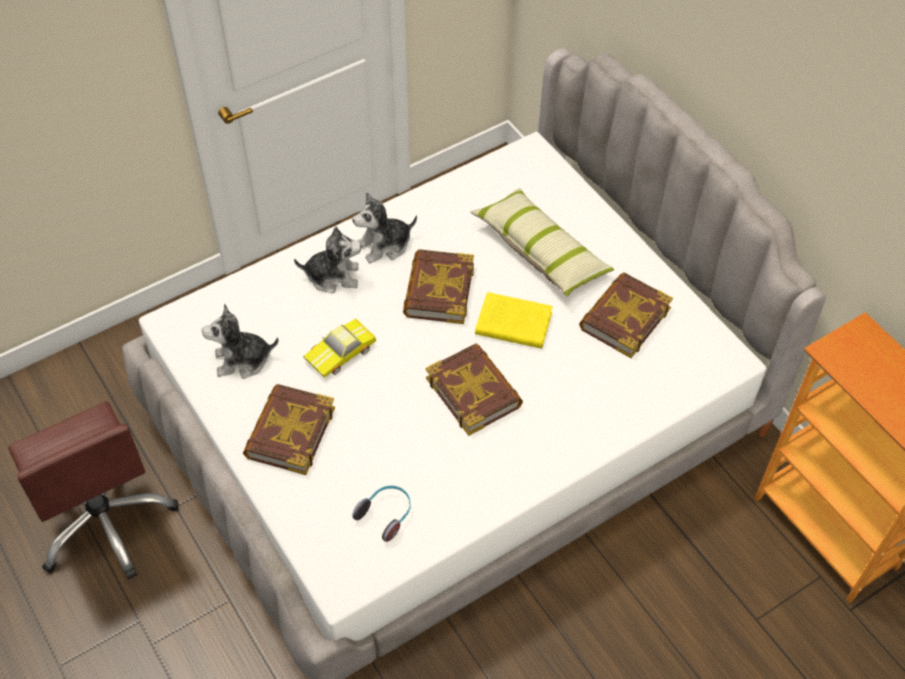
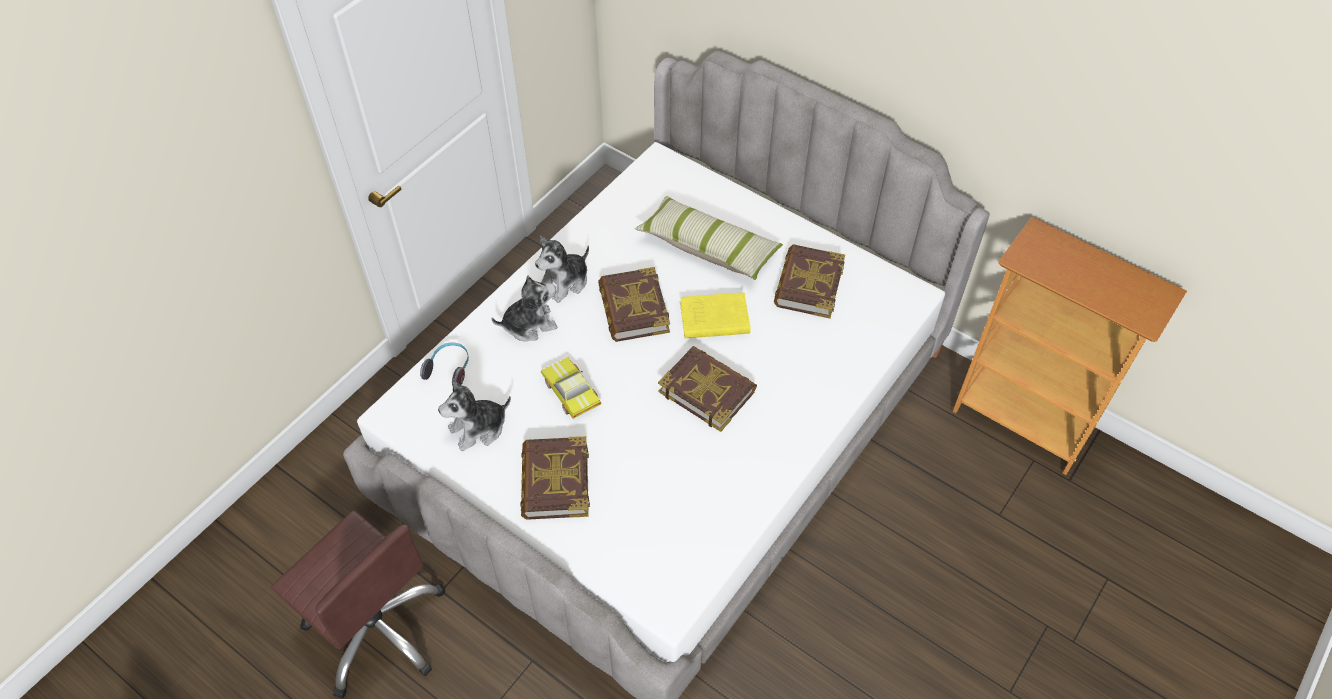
camera: 20 degrees left, 0 degrees up
toy car [303,319,376,378] -> toy car turned 120 degrees clockwise [541,357,602,419]
headphones [352,485,411,542] -> headphones moved to [420,342,469,386]

